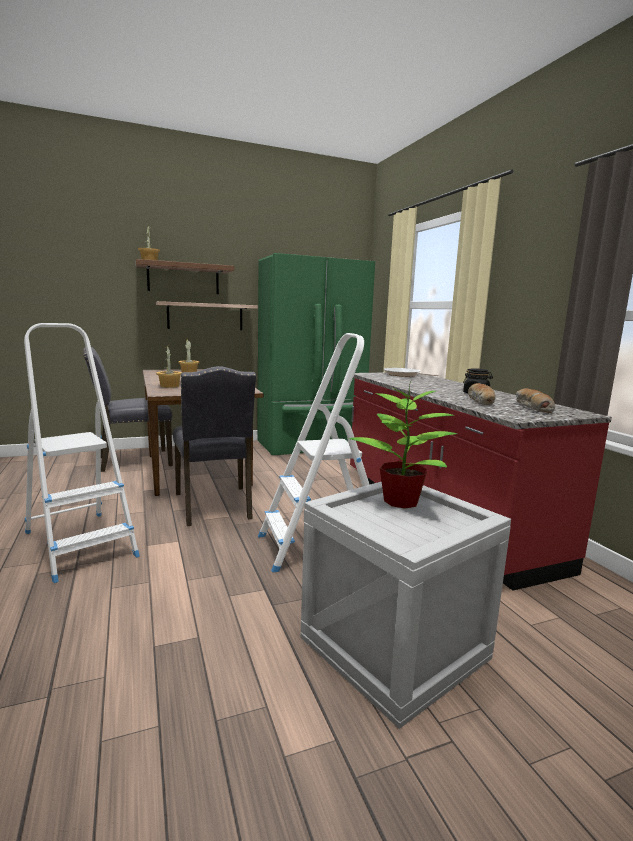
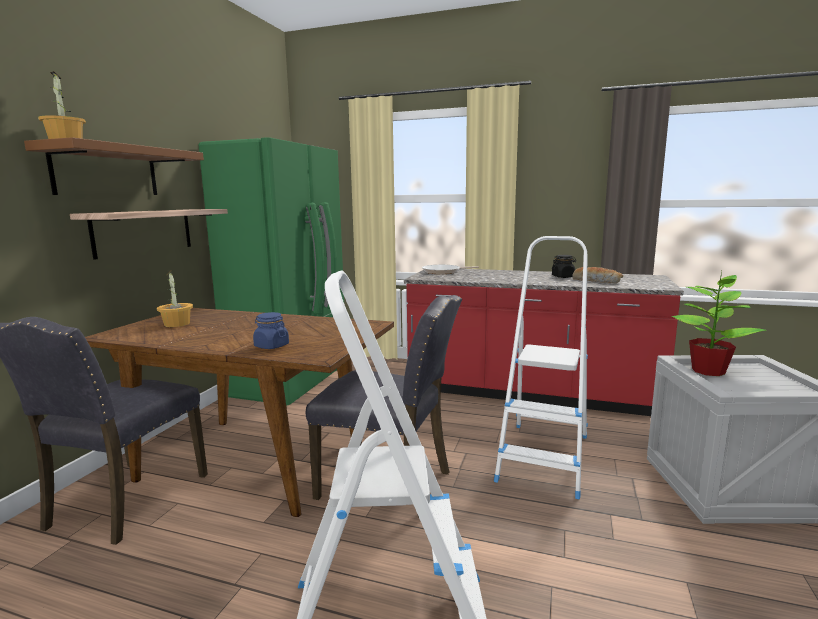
camera: 50 degrees left, 0 degrees up
potted plant [156,344,182,388] -> blue jar [253,312,289,349]
bread [516,388,555,413] -> none

